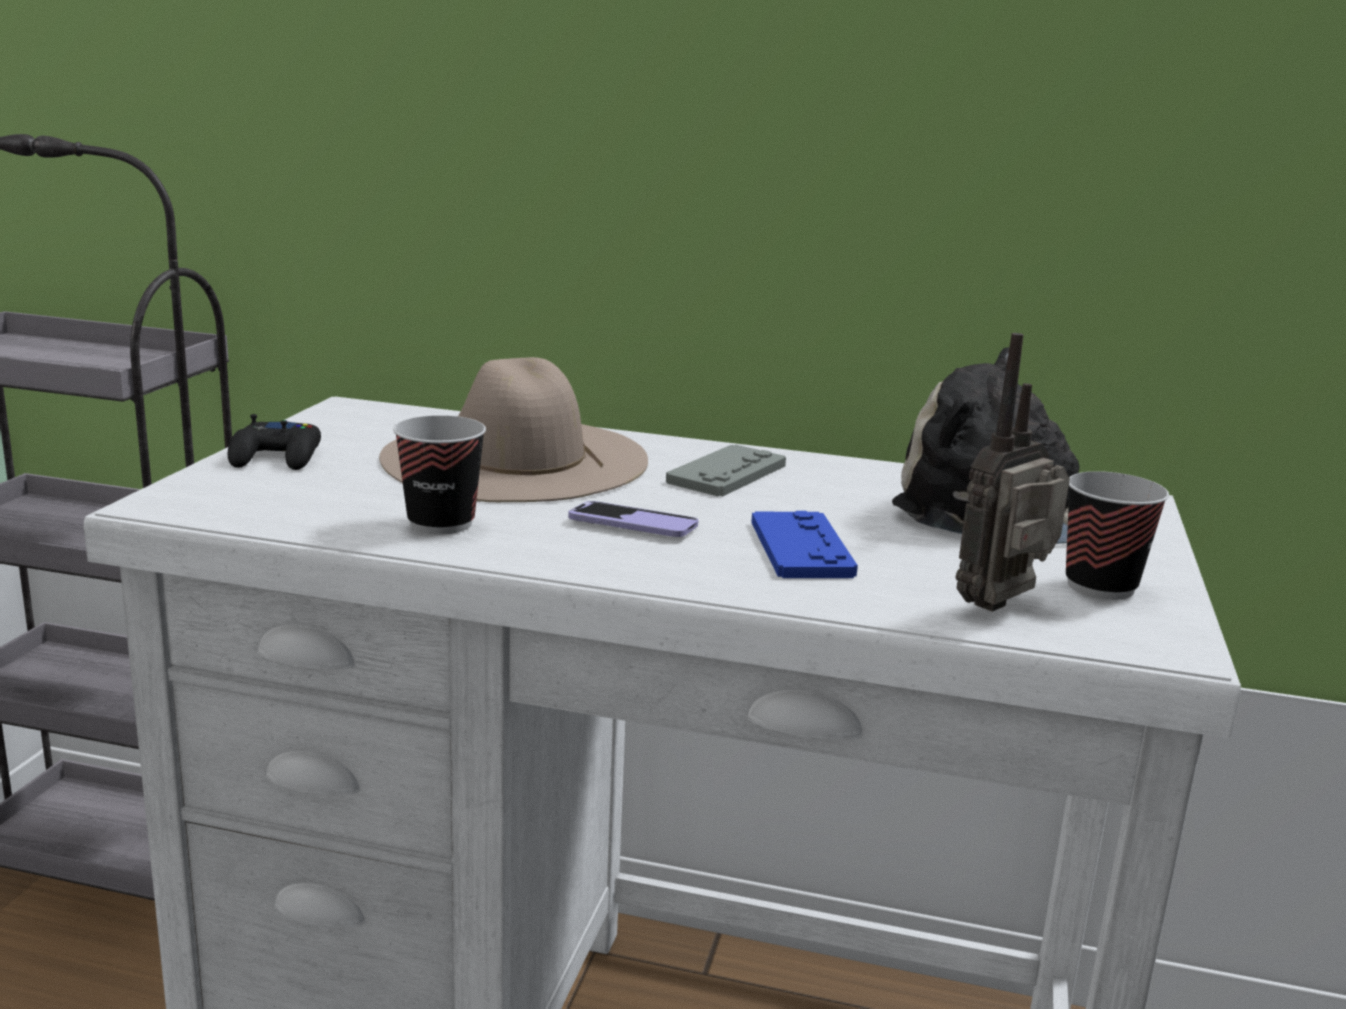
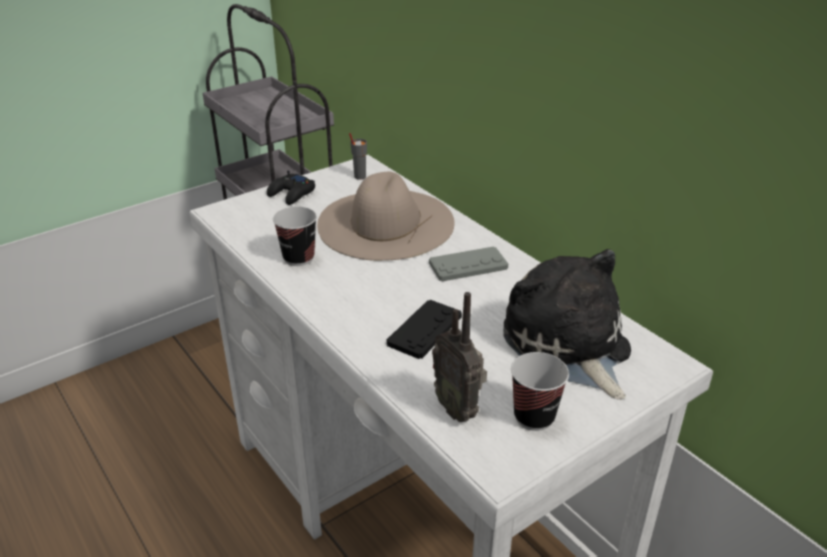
camera: 40 degrees right, 15 degrees up
phone [568,501,698,537] -> none
blue game controller [751,511,858,578] -> black game controller [387,300,462,359]
radio [956,333,1070,612] -> radio turned 120 degrees counterclockwise [432,292,487,422]
none -> grey cup [349,133,367,180]

